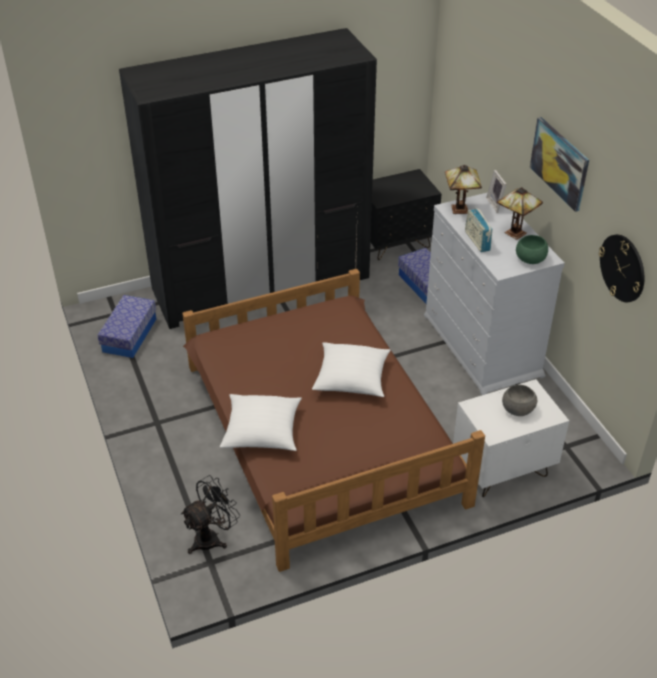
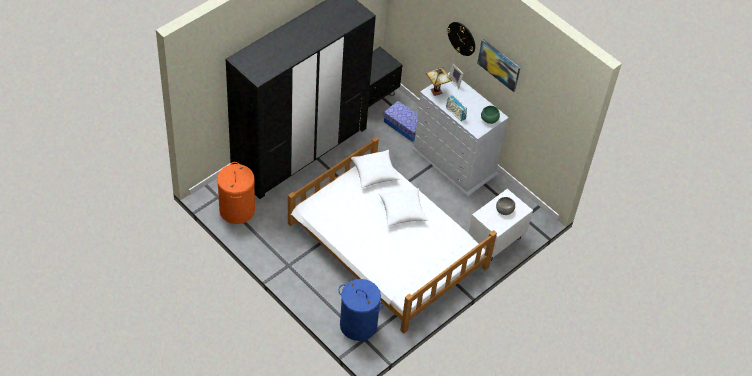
camera: 25 degrees left, 10 degrees up
storage box [97,295,156,358] -> orange laundry basket [217,162,255,224]
black fan [181,475,240,554] -> blue laundry basket [339,279,383,341]
brown bed [182,269,485,572] -> white bed [288,136,497,334]
white pillow [220,394,302,451] -> white pillow moved to [351,150,401,188]
table lamp [497,187,543,240] -> none
wall clock [599,234,645,302] -> wall clock moved to [447,22,475,56]

